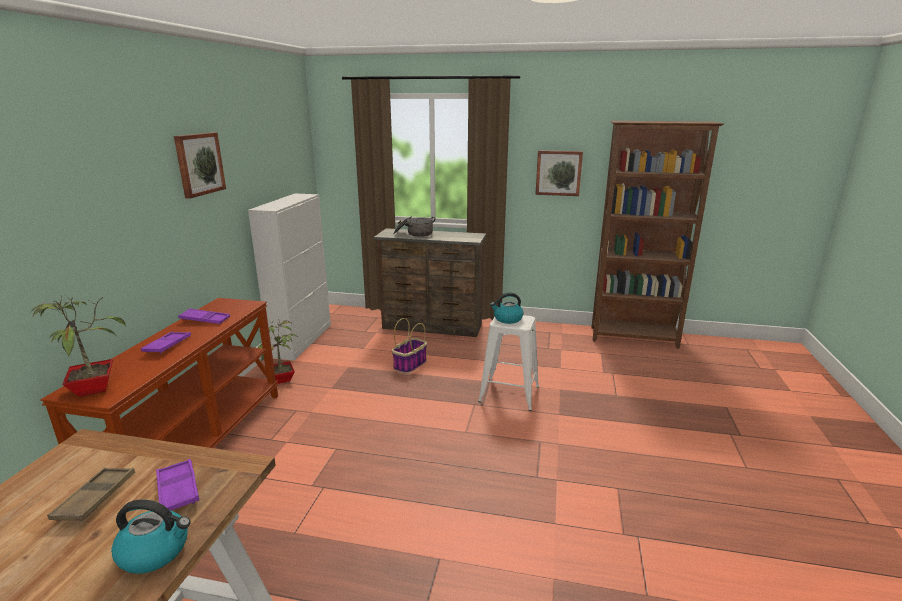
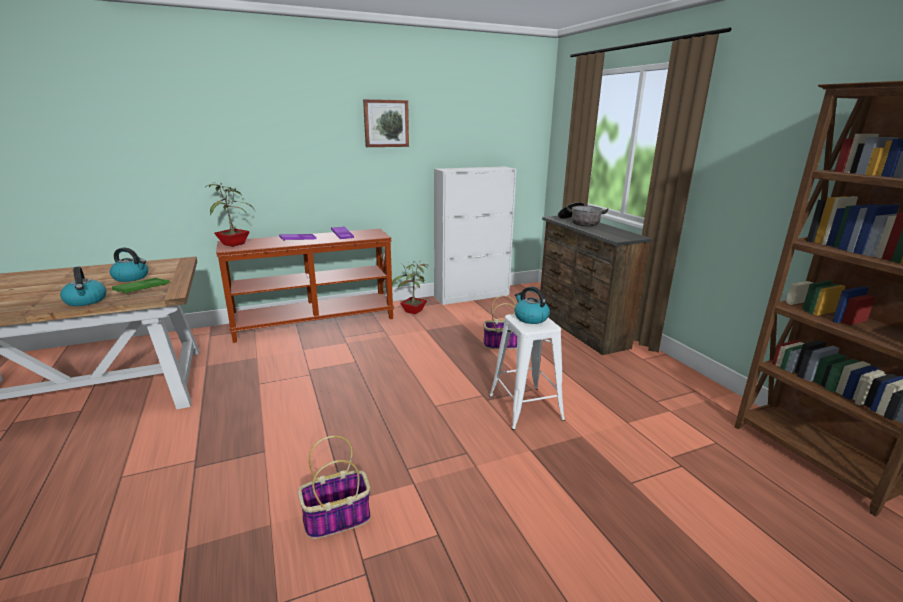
camera: 55 degrees right, 0 degrees up
brown tray [47,468,135,522] -> kettle [110,248,148,282]
purple tray [156,459,199,510] -> green tray [112,278,170,294]
picture [535,150,583,196] -> none
none -> basket [298,436,371,539]

